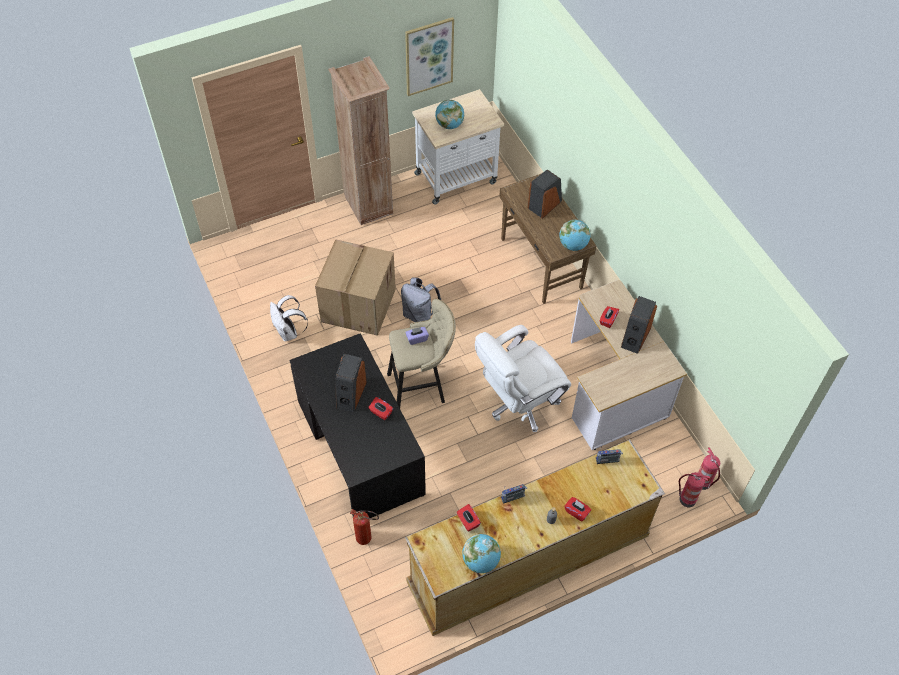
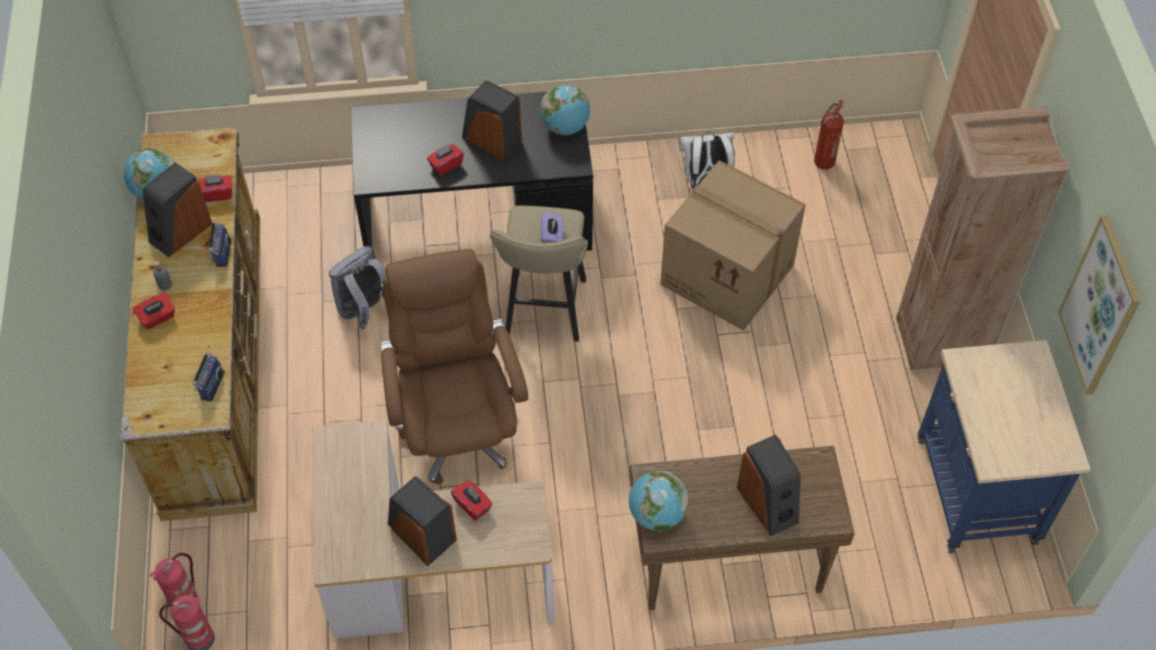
camera: 110 degrees right, 0 degrees up
fire extinguisher [350,509,379,545] -> fire extinguisher moved to [814,100,844,169]
grey backpack [401,278,441,322] -> grey backpack moved to [329,246,386,330]
white cart [412,89,504,205] -> blue cart [917,340,1091,553]
globe [435,100,464,129] -> globe moved to [540,85,590,135]
white office chair [475,325,571,432] -> brown office chair [381,249,528,484]
none -> speaker [143,162,212,257]

